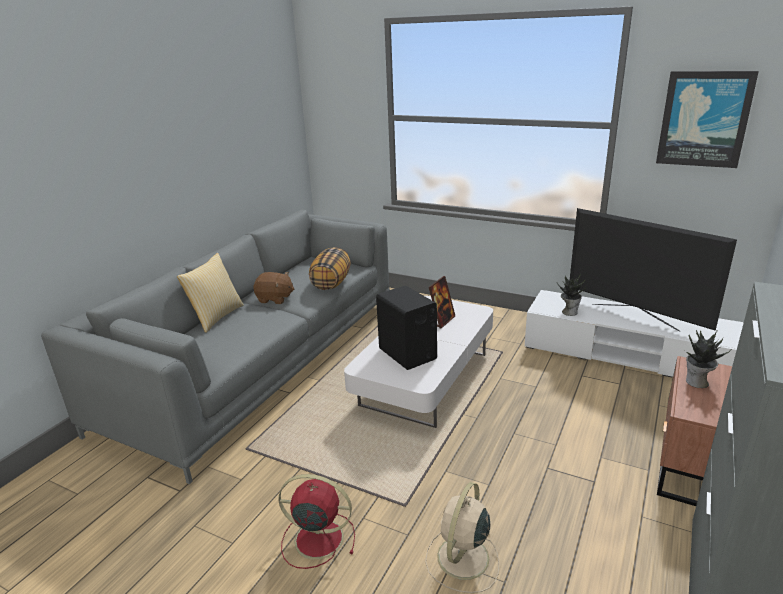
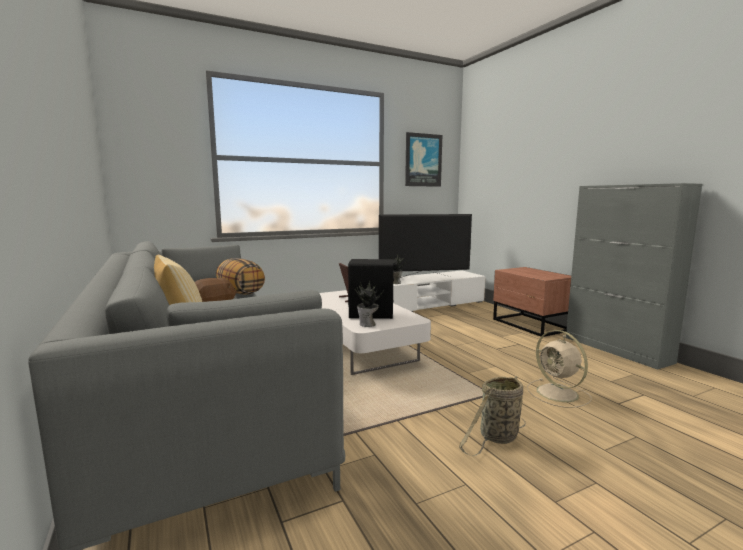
camera: 55 degrees left, 15 degrees down
red fan [278,474,355,569] -> basket [459,376,526,456]
potted plant [685,330,731,388] -> potted plant moved to [355,280,384,327]

